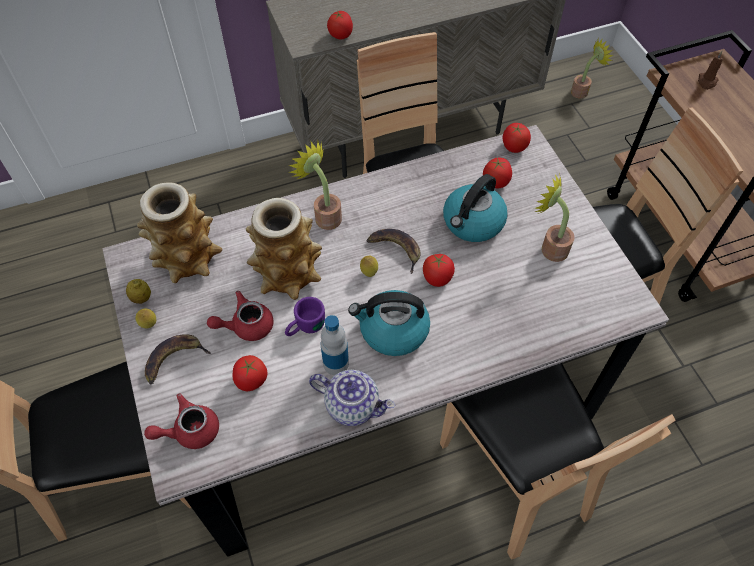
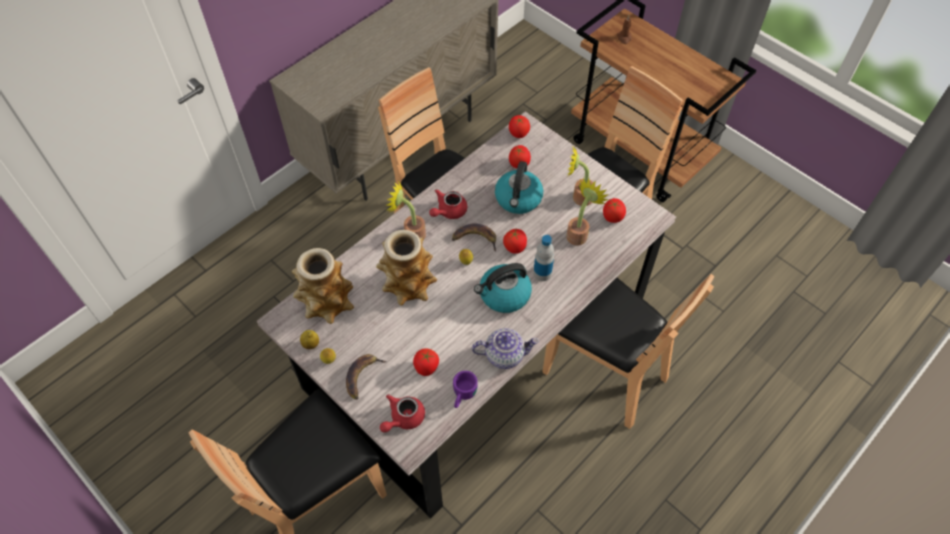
camera: 25 degrees left, 0 degrees up
red teapot [207,291,274,341] -> red teapot moved to [429,189,467,219]
purple mug [285,297,325,336] -> purple mug moved to [453,371,478,408]
bottle [321,315,349,375] -> bottle moved to [533,235,554,281]
tomato [327,11,353,39] -> tomato moved to [603,198,626,223]
potted plant [571,38,613,99] -> potted plant moved to [566,178,609,246]

